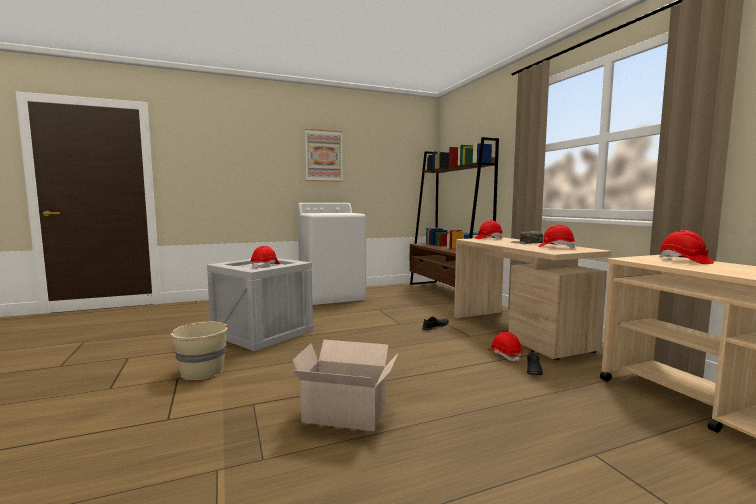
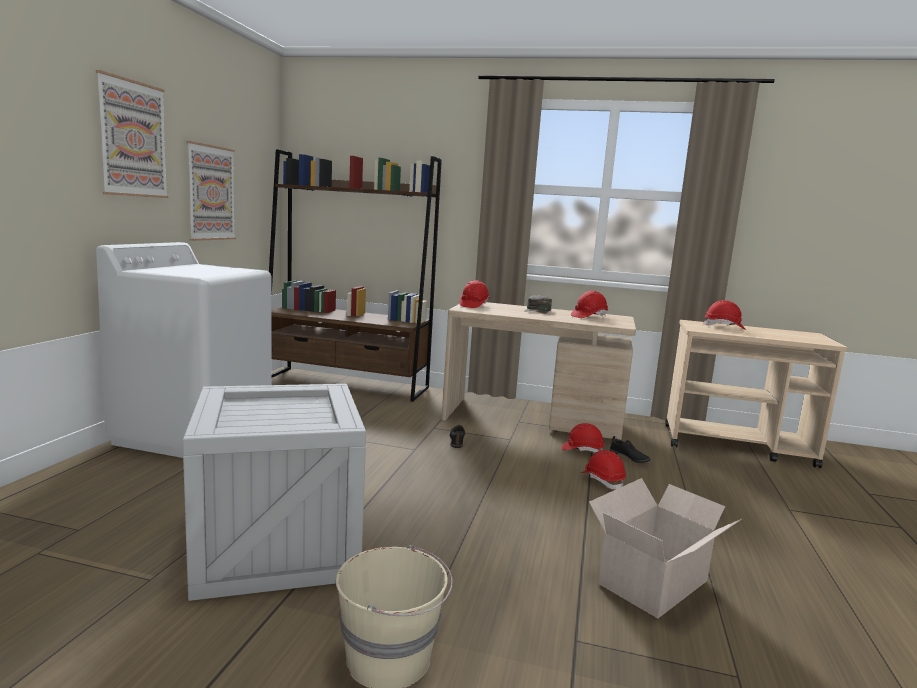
camera: 55 degrees left, 5 degrees up
red hard hat [251,246,280,269] -> red hard hat moved to [581,450,626,489]
none -> picture [187,141,236,241]

